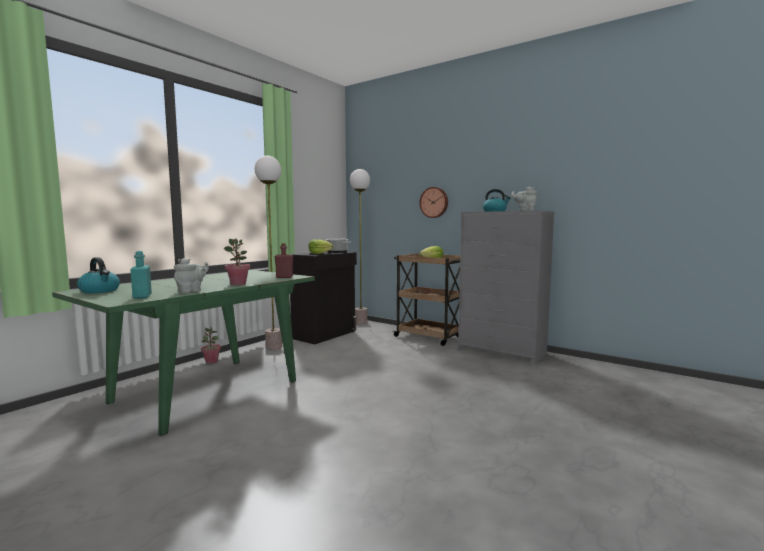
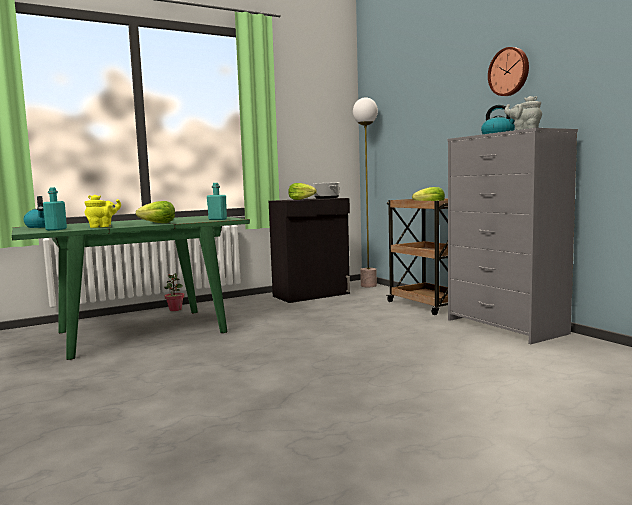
camera: 25 degrees right, 0 degrees up
grey teapot [174,258,209,293] -> yellow teapot [85,195,121,228]
potted plant [224,238,250,285] -> lettuce [136,201,175,223]
floor lamp [255,156,282,350] -> none
red bottle [275,243,293,278] -> turquoise bottle [207,183,227,220]
wall clock [419,187,448,218] -> wall clock moved to [488,47,529,96]

